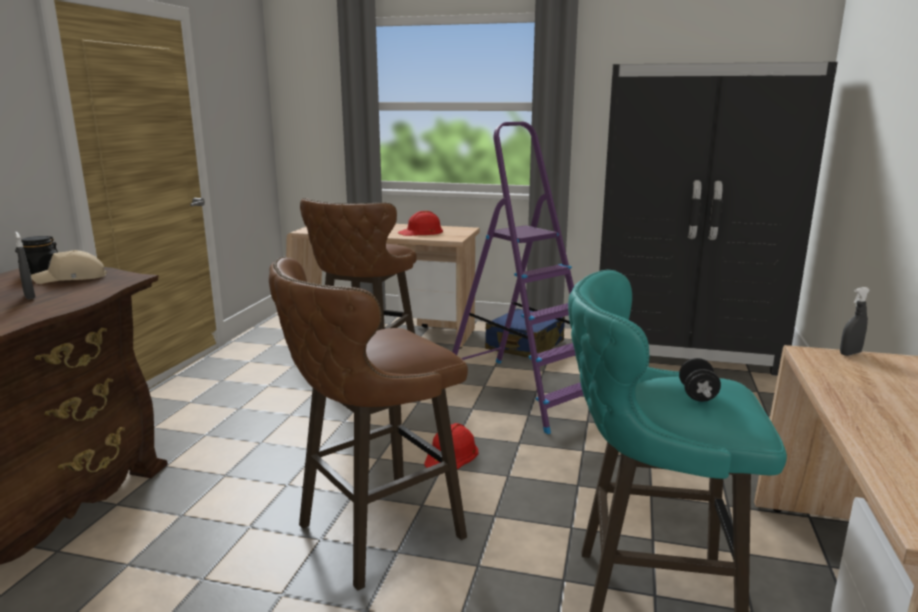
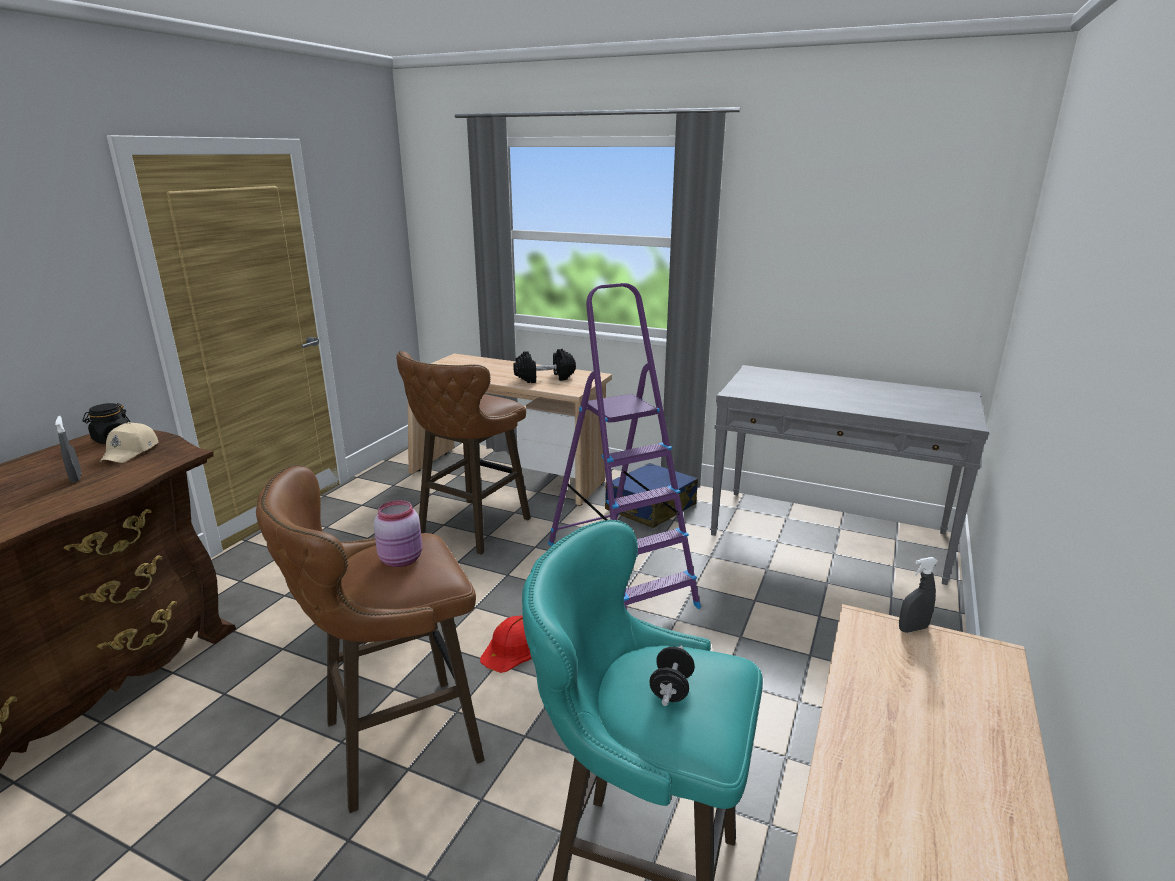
camera: 10 degrees right, 5 degrees up
beige cap [31,250,107,284] -> beige cap turned 75 degrees counterclockwise [100,422,158,463]
red hard hat [397,211,443,236] -> black dumbbell [513,349,576,383]
black cabinet [599,62,838,376] -> grey console table [710,365,989,585]
none -> pink jar [374,500,422,567]

